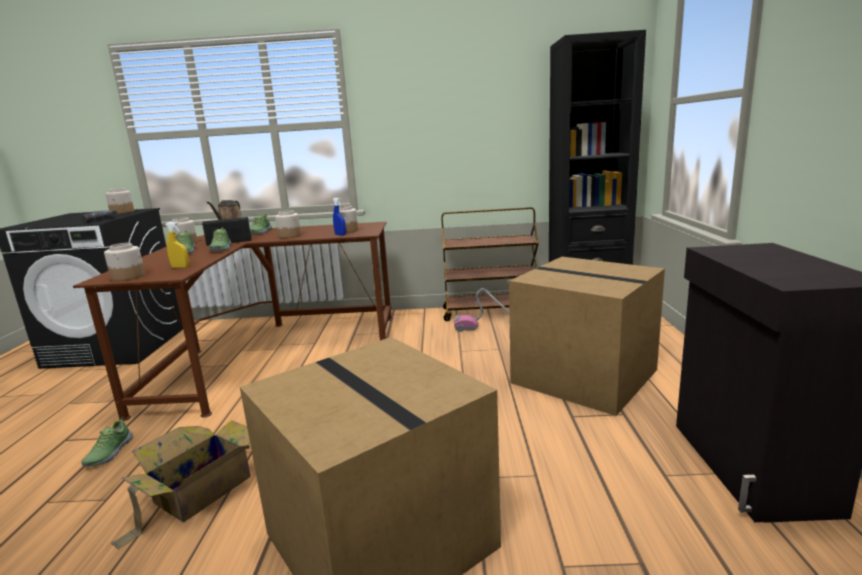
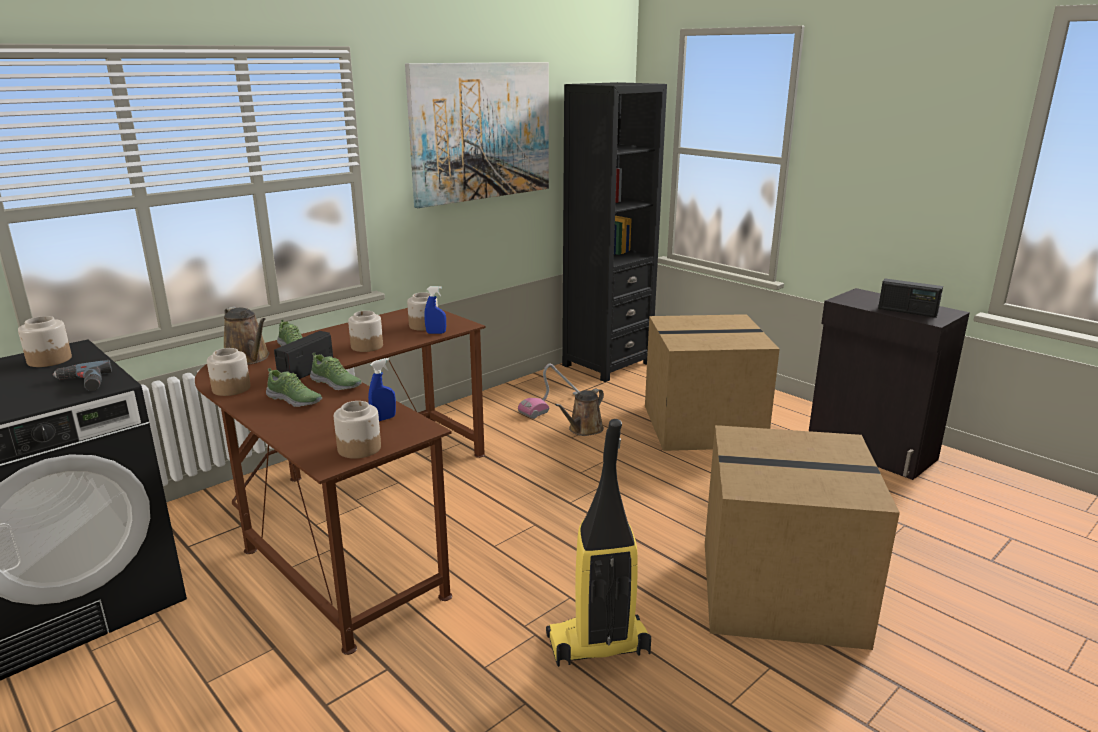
camera: 45 degrees left, 5 degrees up
shoe [81,417,133,467] -> none
cardboard box [111,420,250,550] -> vacuum cleaner [546,419,651,667]
yellow spray bottle [165,222,189,268] -> blue spray bottle [368,358,396,421]
brown cart [442,207,539,321] -> none
none -> picture [405,62,549,208]
none -> brown watering can [555,389,604,436]
none -> radio [878,279,943,318]

